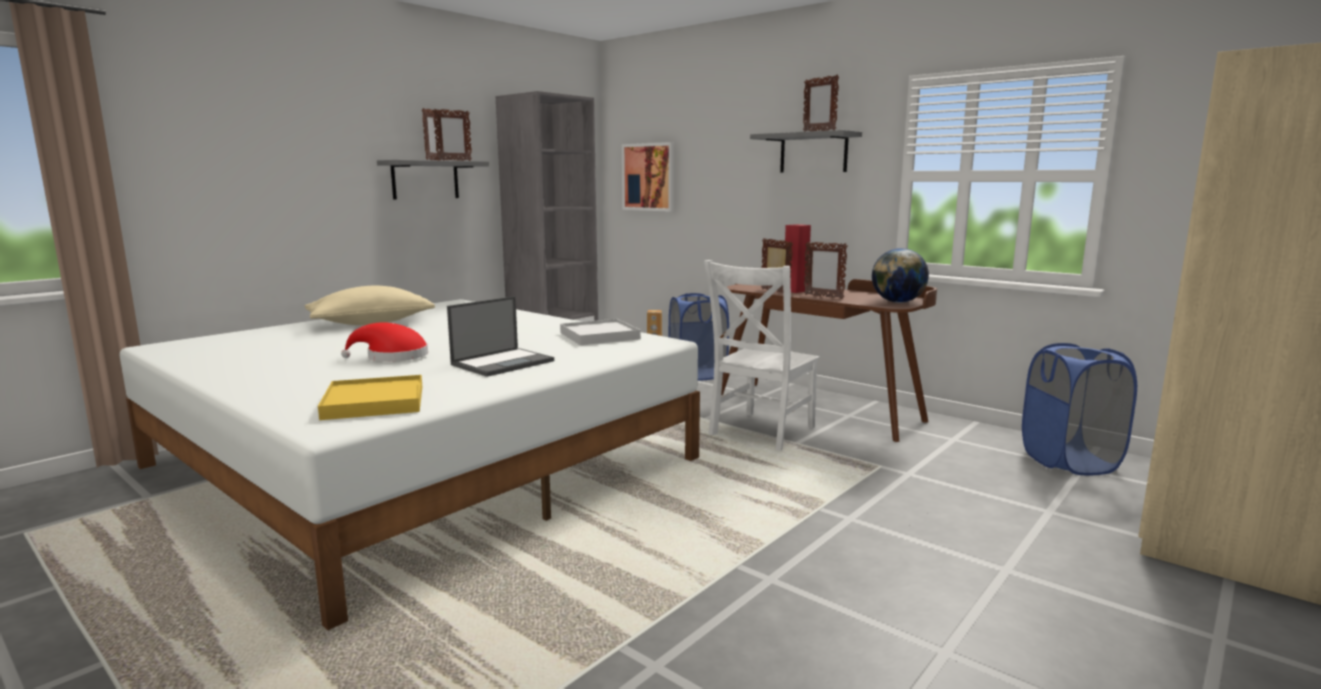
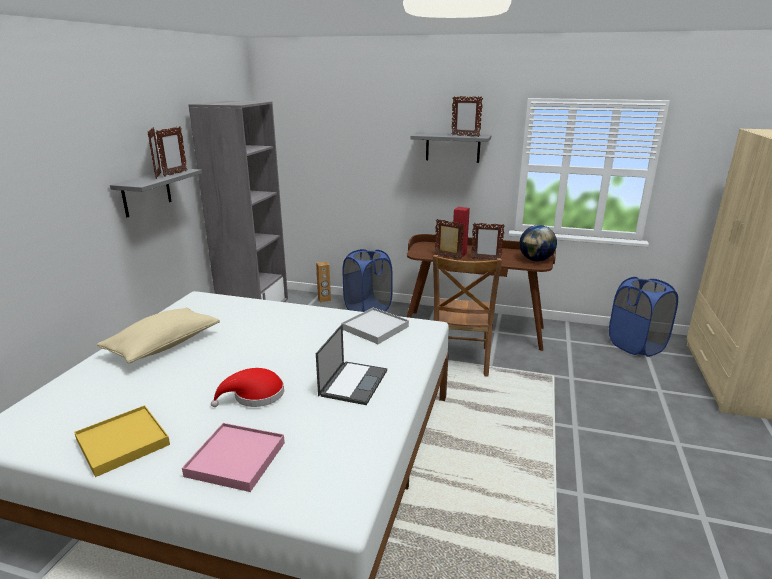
camera: 25 degrees left, 10 degrees up
yellow tray [318,375,422,420] -> yellow tray moved to [74,405,170,477]
picture [622,142,674,212] -> none
white chair [704,260,820,451] -> brown chair [433,255,502,377]
none -> pink tray [182,423,285,492]

